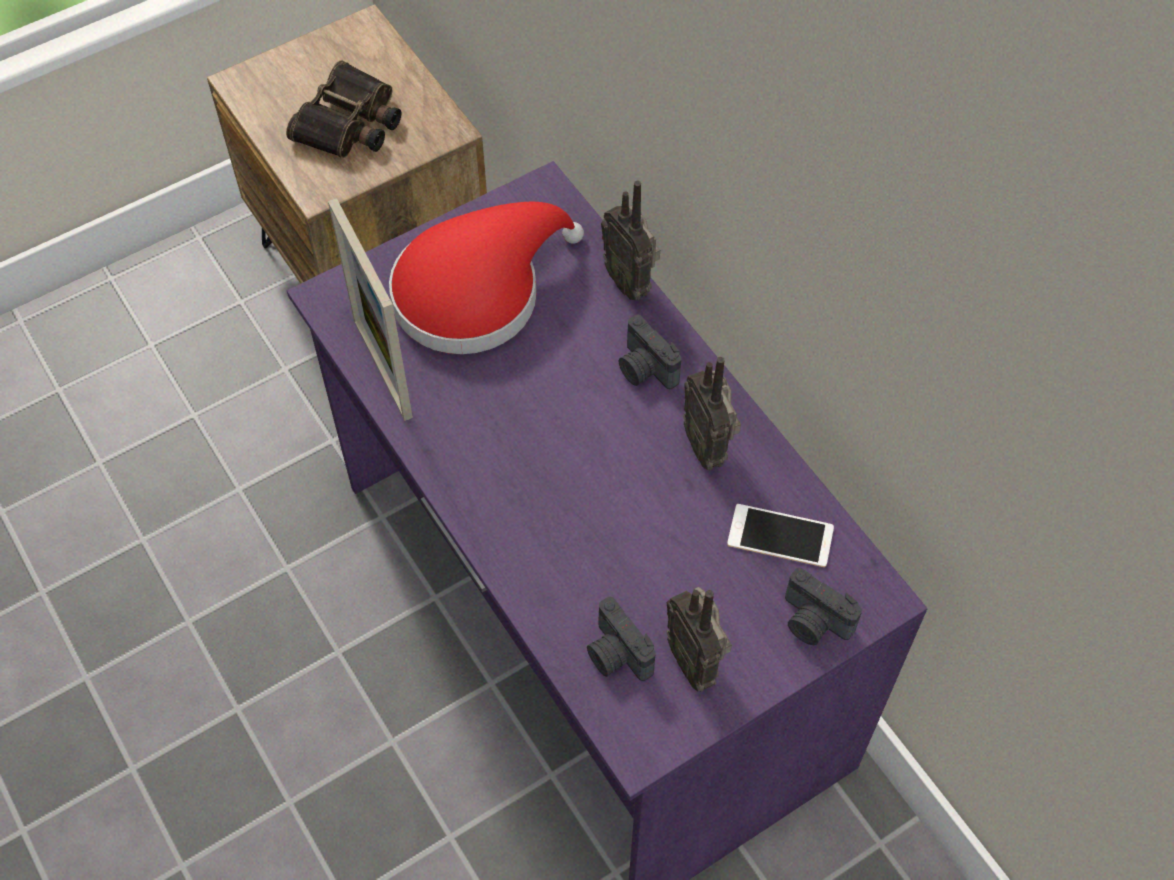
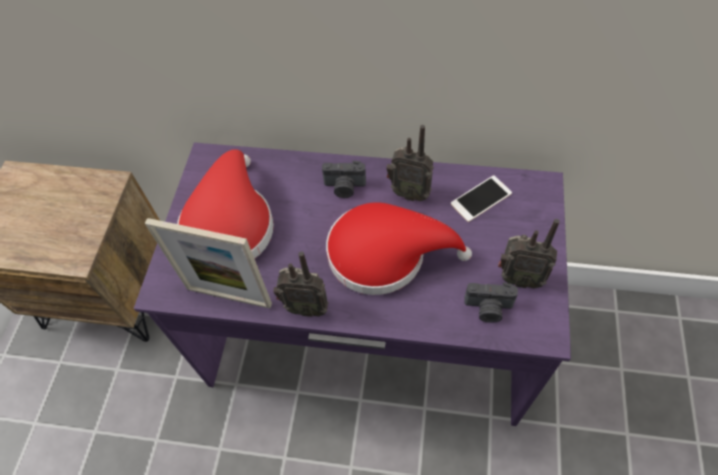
camera: 45 degrees left, 0 degrees up
binoculars [286,60,402,158] -> none
radio [601,181,660,300] -> radio moved to [273,252,329,317]
camera [785,568,862,645] -> none
none -> red hat [326,202,472,295]

